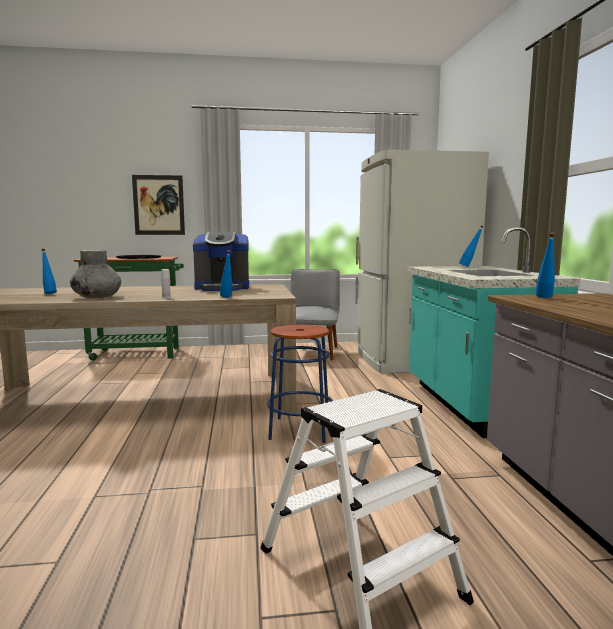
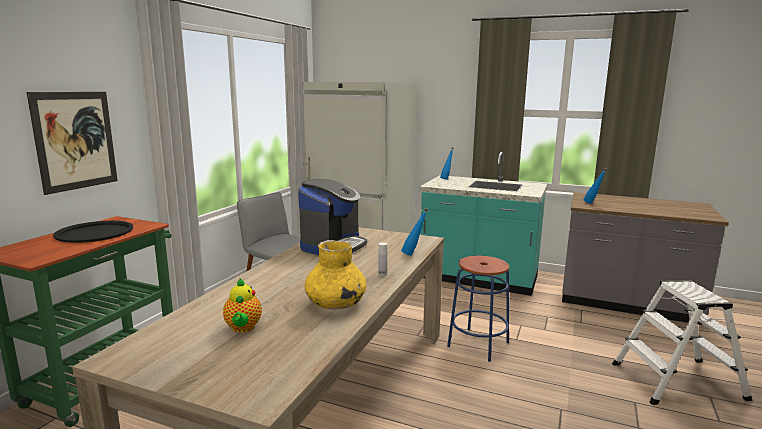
camera: 60 degrees left, 5 degrees up
blue bottle [41,249,57,294] -> teapot [223,278,262,333]
grey vase [70,250,121,298] -> yellow vase [305,240,366,310]

